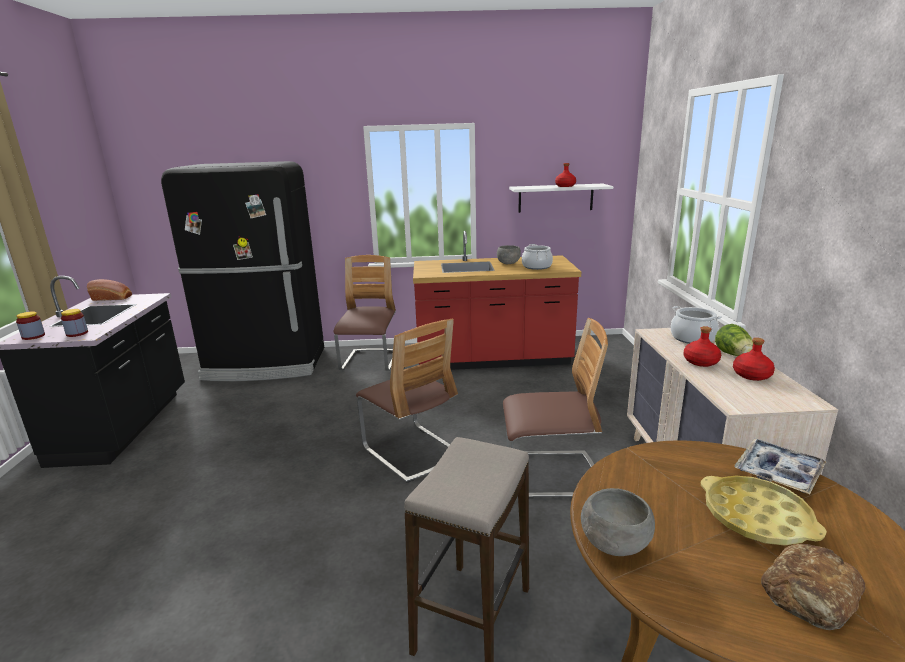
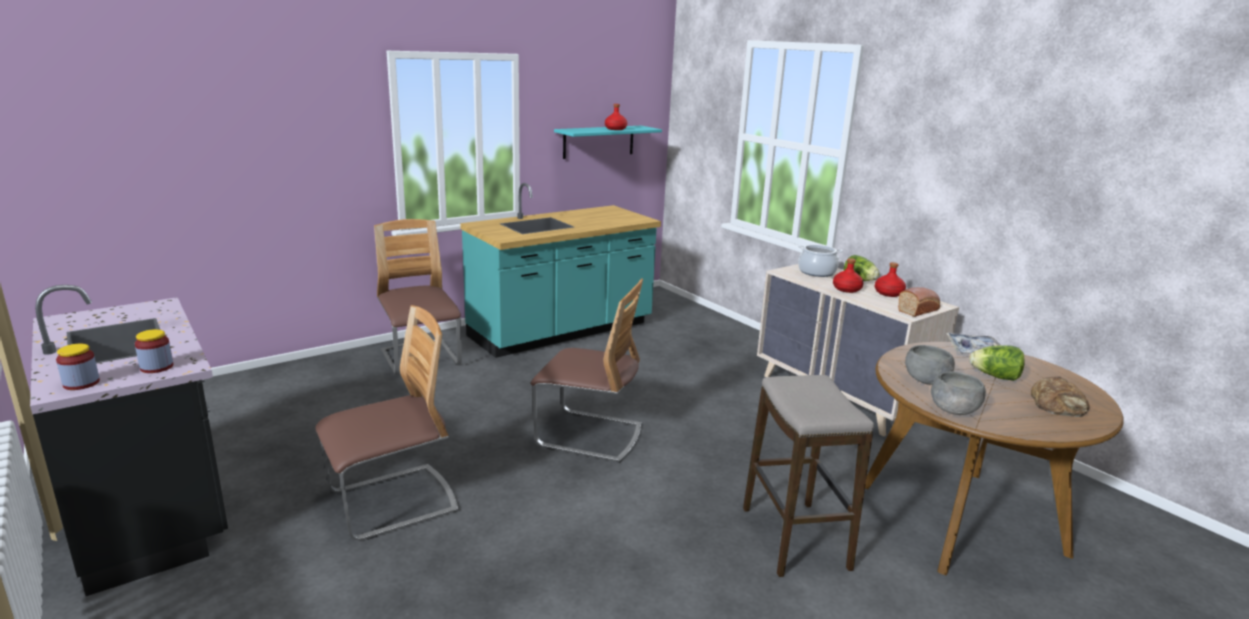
camera: 35 degrees left, 0 degrees up
bread [87,279,132,301] -> bread moved to [898,287,940,317]
black fridge [161,161,324,381] -> none
red counter [413,231,581,370] -> turquoise counter [460,183,661,358]
grey bowl [497,245,521,264] -> grey bowl moved to [905,345,955,385]
chair [503,318,608,499] -> chair moved to [316,305,458,540]
white shelf [509,184,613,213] -> turquoise shelf [554,126,662,159]
cooking pot [522,244,553,270] -> none
yellow tray [701,476,827,545] -> lettuce [970,345,1025,381]

